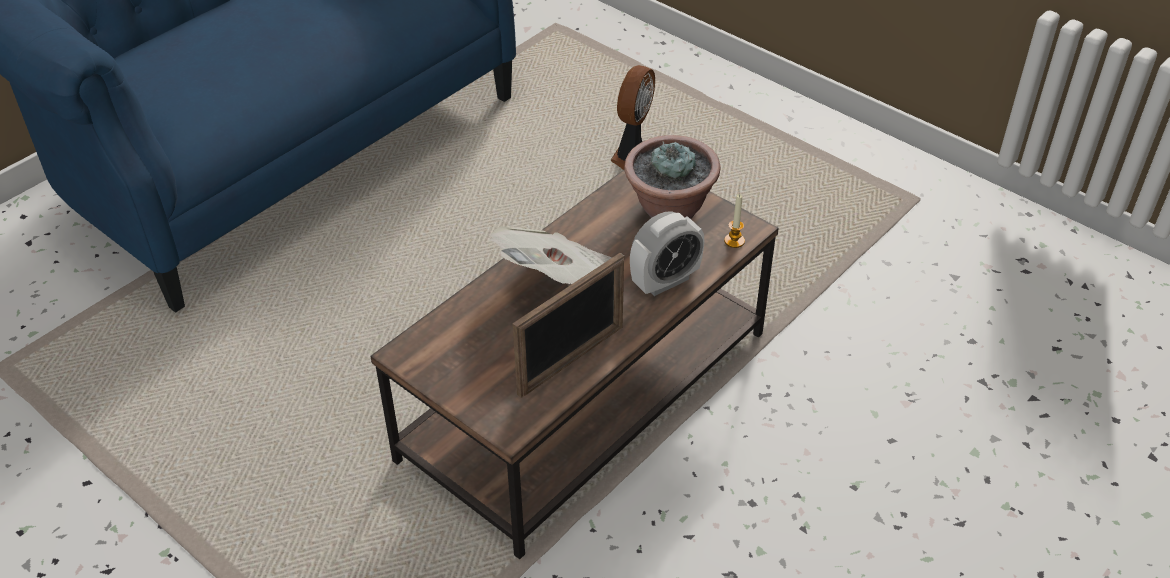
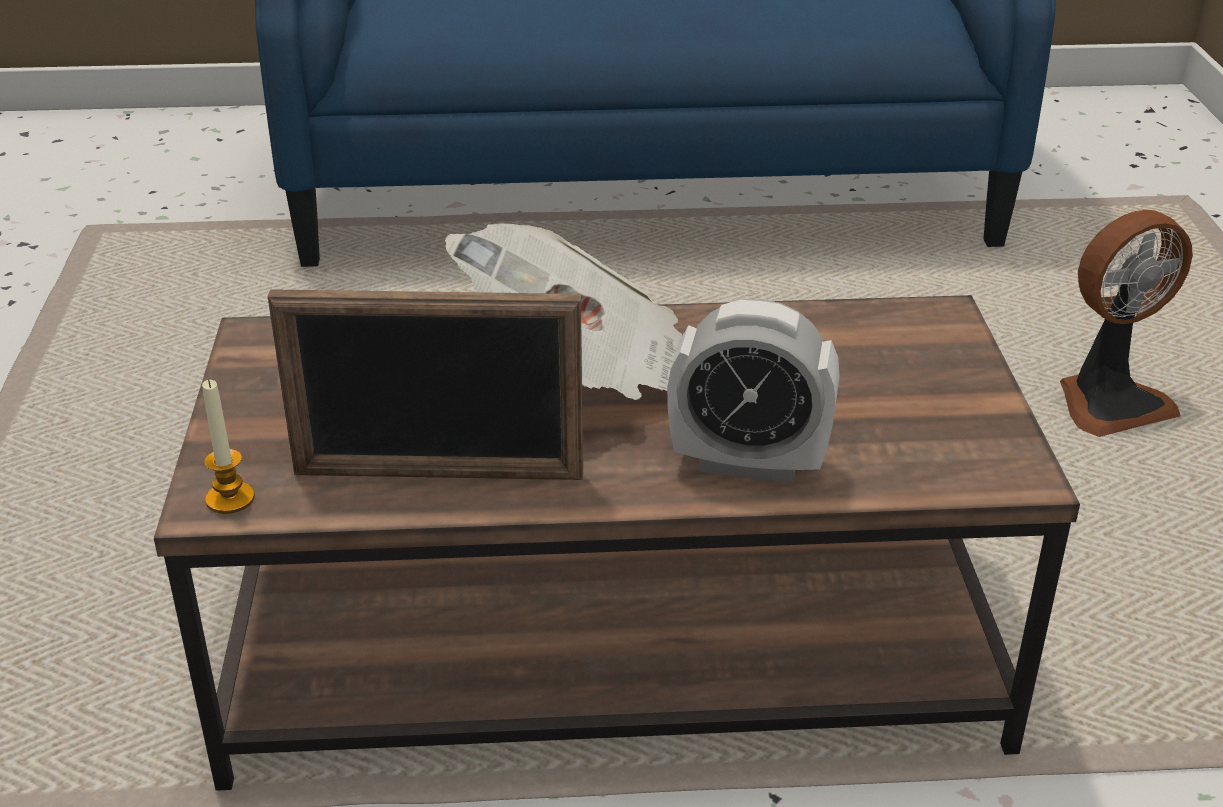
camera: 45 degrees right, 10 degrees down
potted plant [624,135,720,219] -> none
candle [724,194,745,248] -> candle moved to [202,379,255,514]

